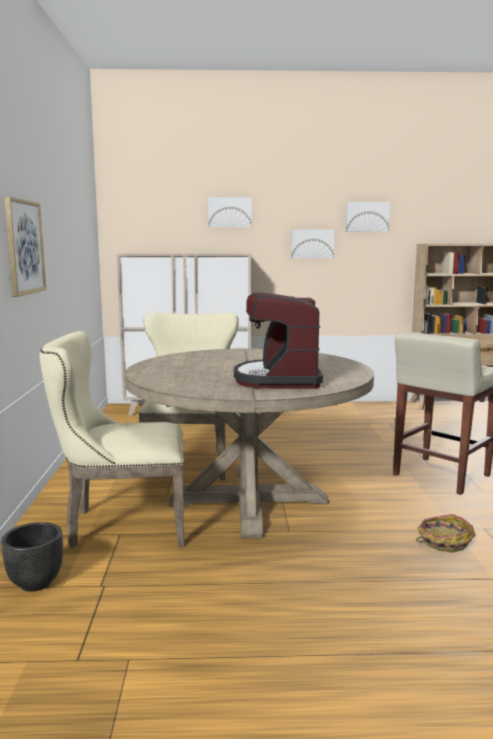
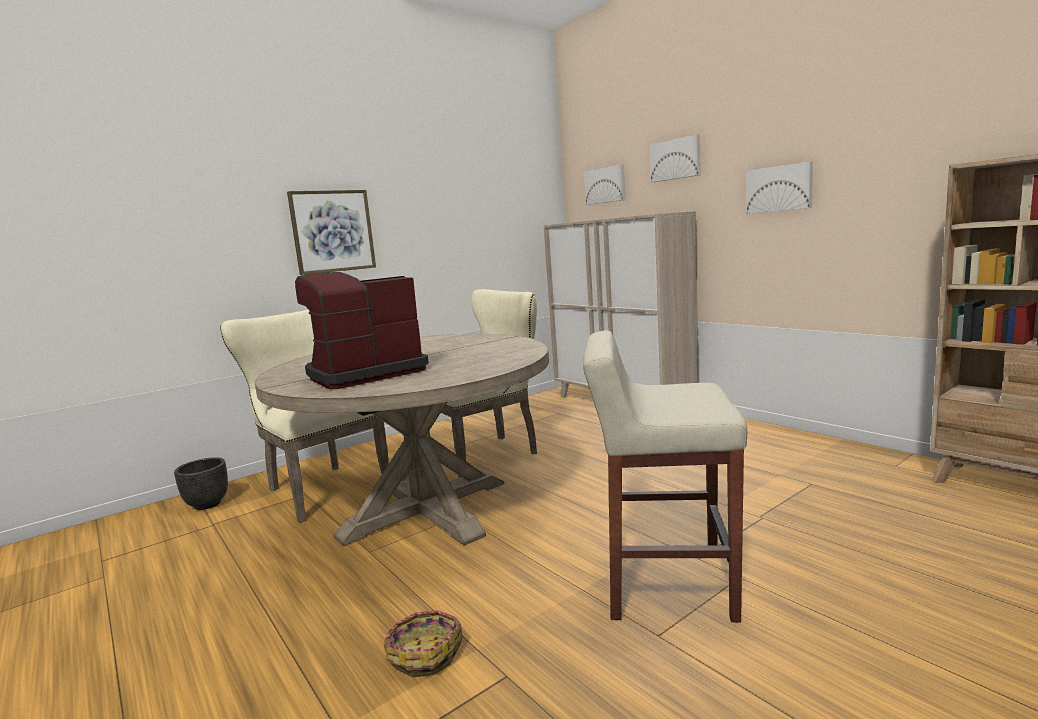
camera: 55 degrees right, 0 degrees up
picture [346,202,390,232] -> picture moved to [584,165,625,205]

